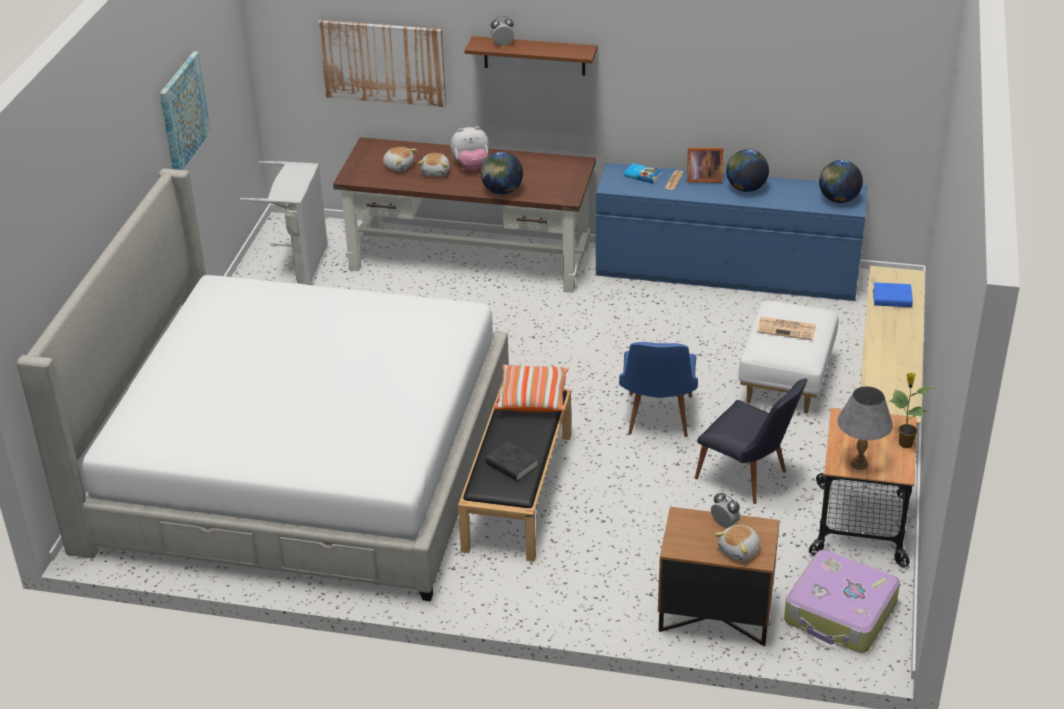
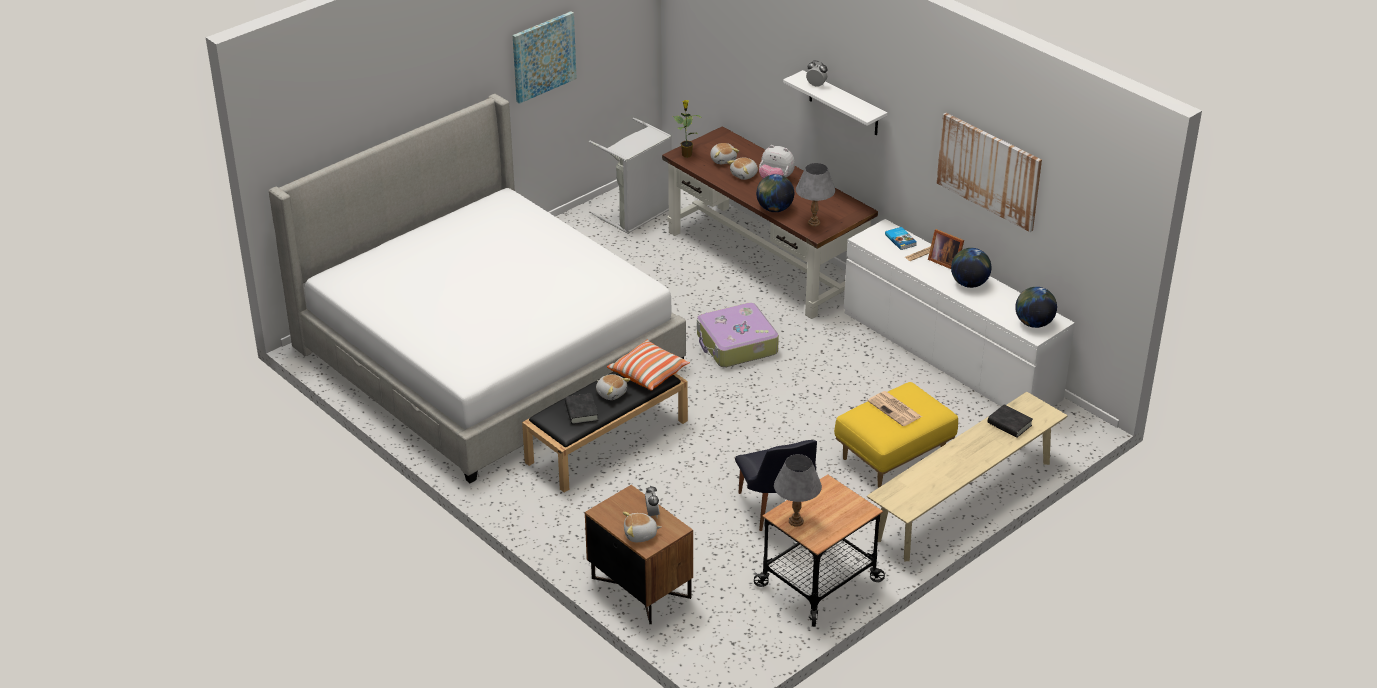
camera: 35 degrees right, 0 degrees up
picture [318,20,446,107] -> picture moved to [937,113,1042,232]
brown shelf [464,36,598,76] -> white shelf [783,70,887,135]
blue dresser [596,163,868,301] -> white dresser [844,219,1075,406]
blue chair [619,342,698,437] -> none
white ottoman [738,301,838,414] -> yellow ottoman [834,382,958,487]
suitcase [784,550,900,653] -> suitcase moved to [697,303,779,367]
blue book [873,282,913,307] -> black book [988,404,1033,438]
potted plant [889,372,935,448] -> potted plant moved to [673,100,701,158]
none -> plush toy [596,374,630,400]
none -> grey table lamp [796,163,835,226]

